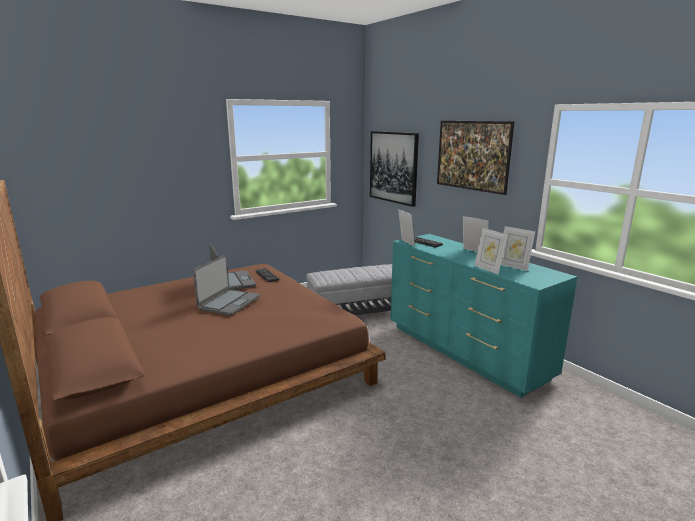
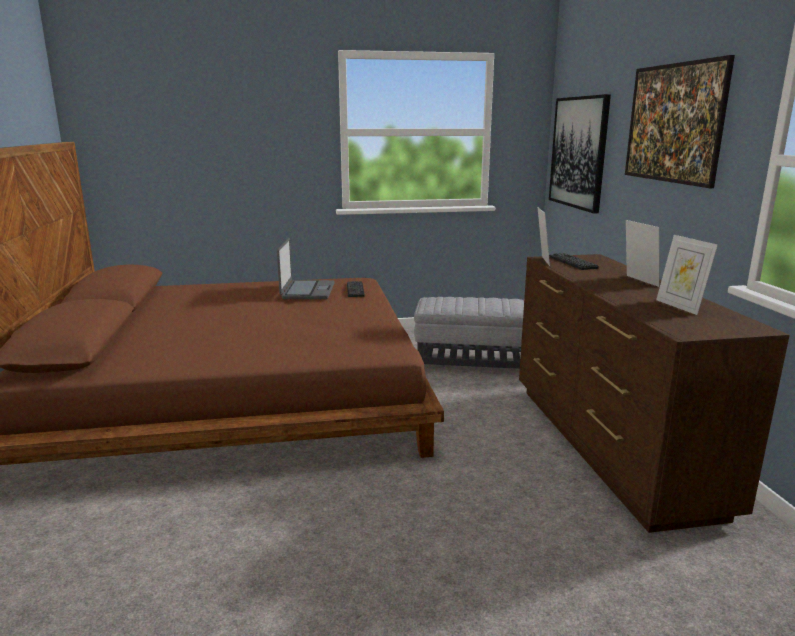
camera: 25 degrees right, 0 degrees up
laptop [193,255,260,316] -> none
turquoise dresser [391,234,577,398] -> brown dresser [519,254,790,533]
picture frame [474,228,507,274] -> none

